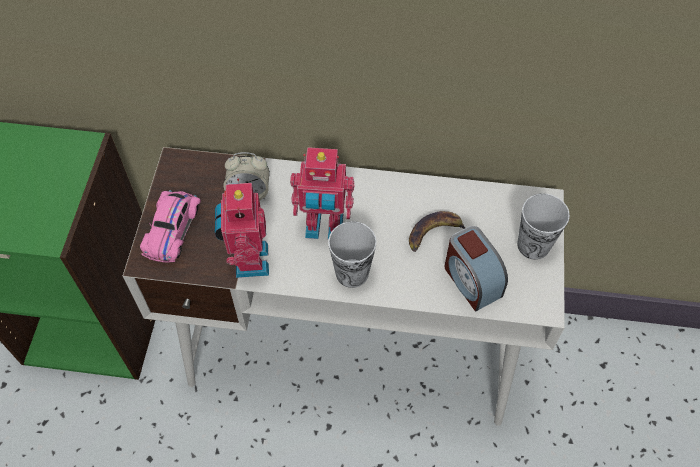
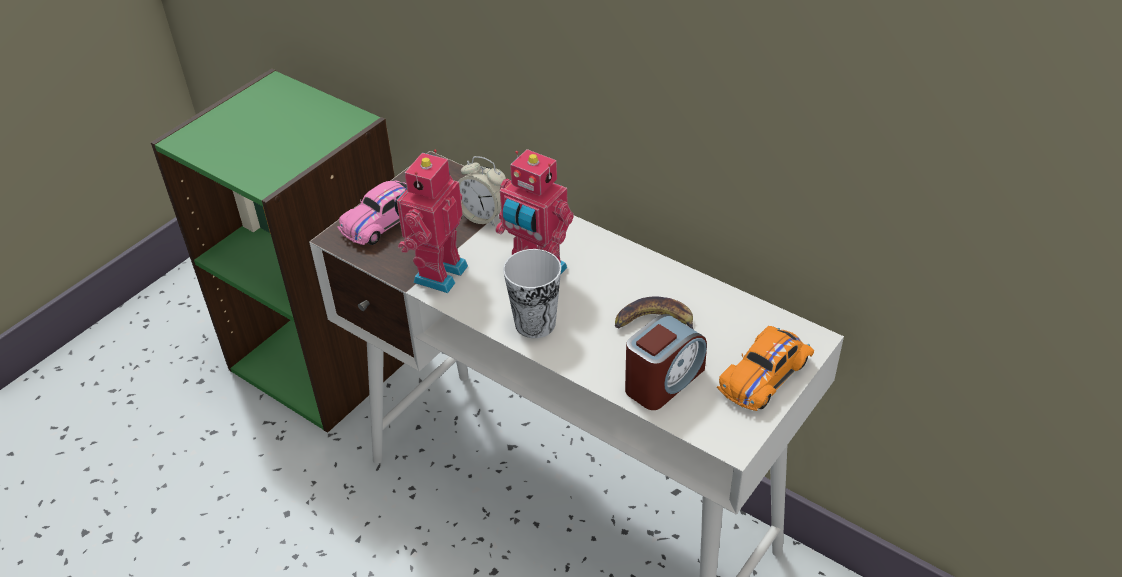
camera: 30 degrees right, 15 degrees down
alarm clock [444,226,508,311] -> alarm clock turned 135 degrees counterclockwise [625,314,707,410]
cup [517,193,570,260] -> orange toy car [717,326,814,411]

